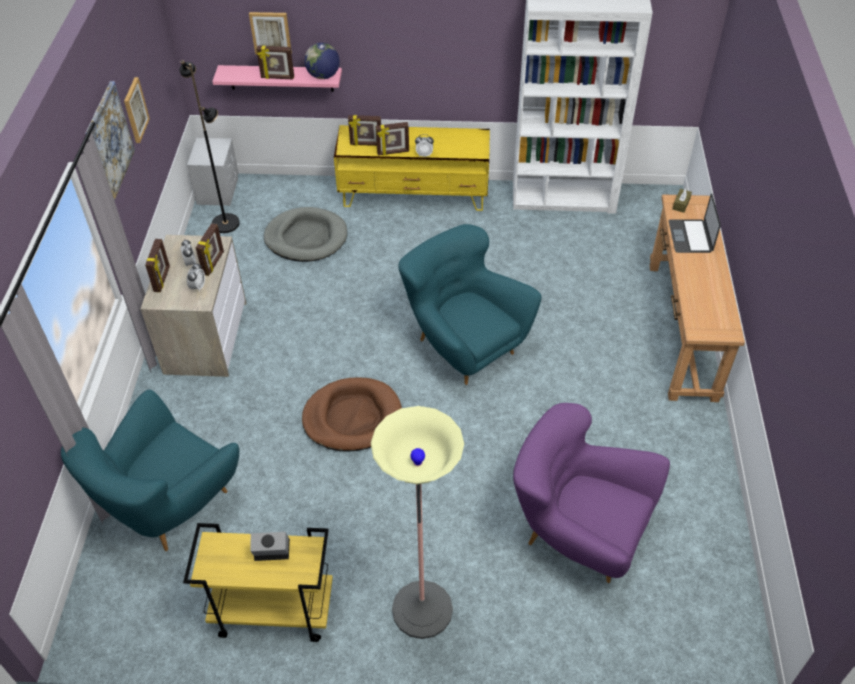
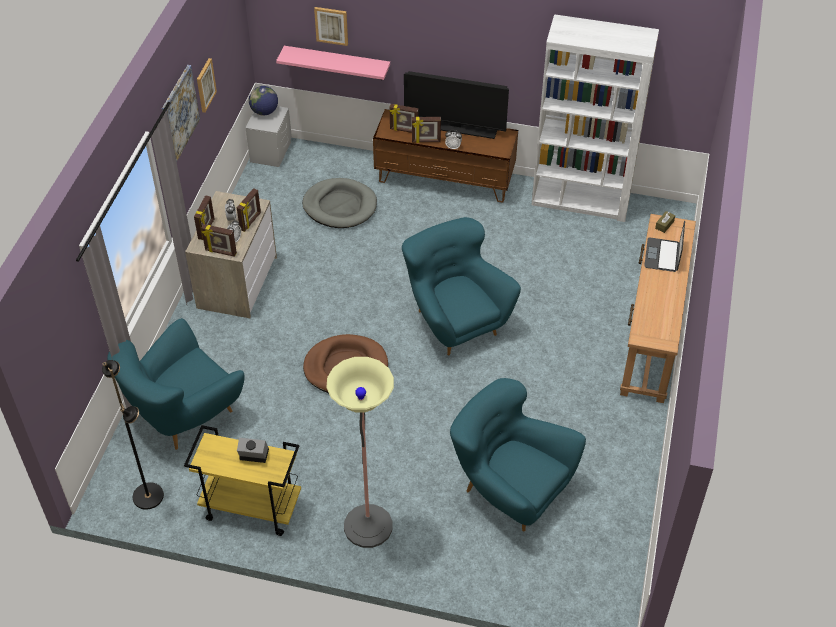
camera: 10 degrees right, 0 degrees up
black floor lamp [179,60,240,233] -> black floor lamp moved to [102,360,164,510]
picture frame [256,46,294,80] -> picture frame moved to [201,224,237,257]
globe [304,43,340,79] -> globe moved to [249,86,278,116]
yellow tv stand [334,125,490,211] -> brown tv stand [373,109,518,203]
purple armchair [513,403,670,583] -> turquoise armchair [450,378,586,532]
none -> television [404,71,509,139]

